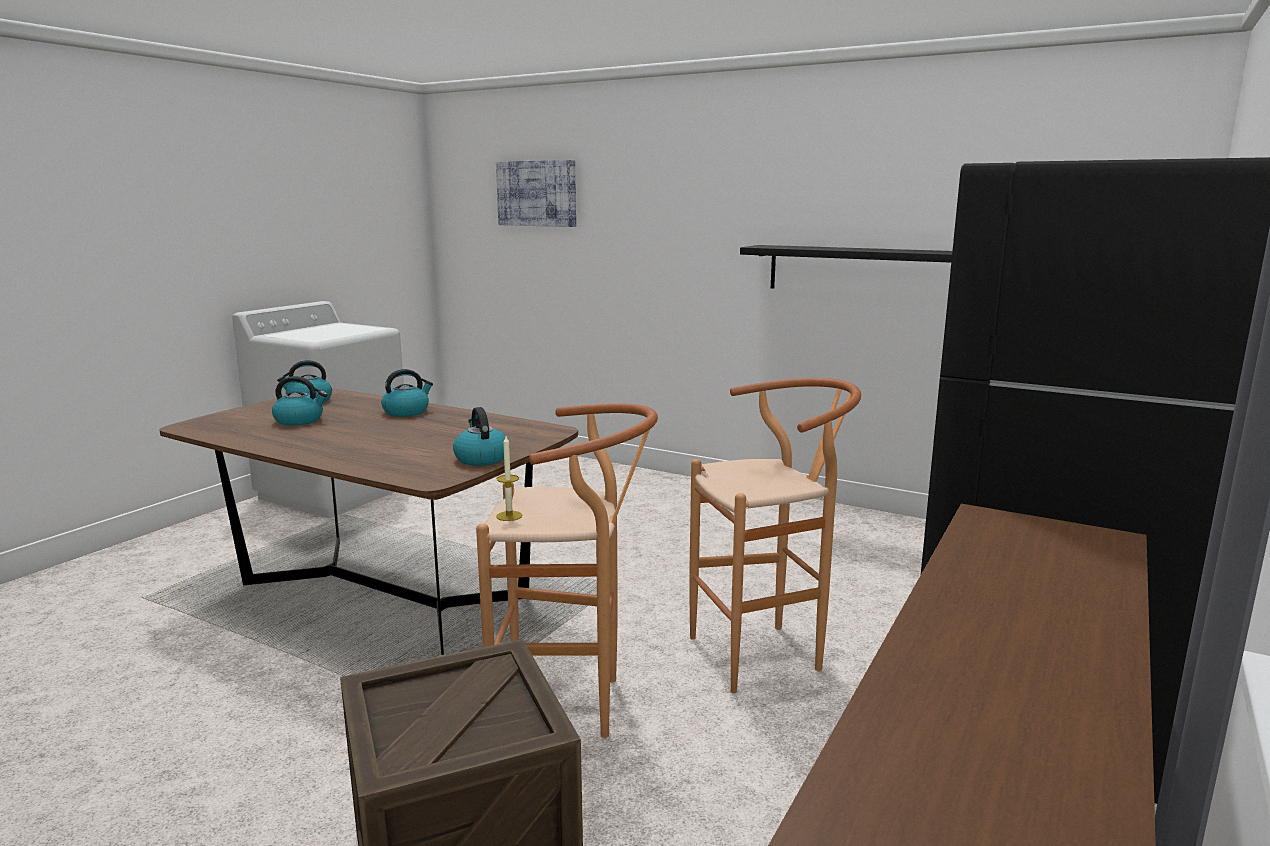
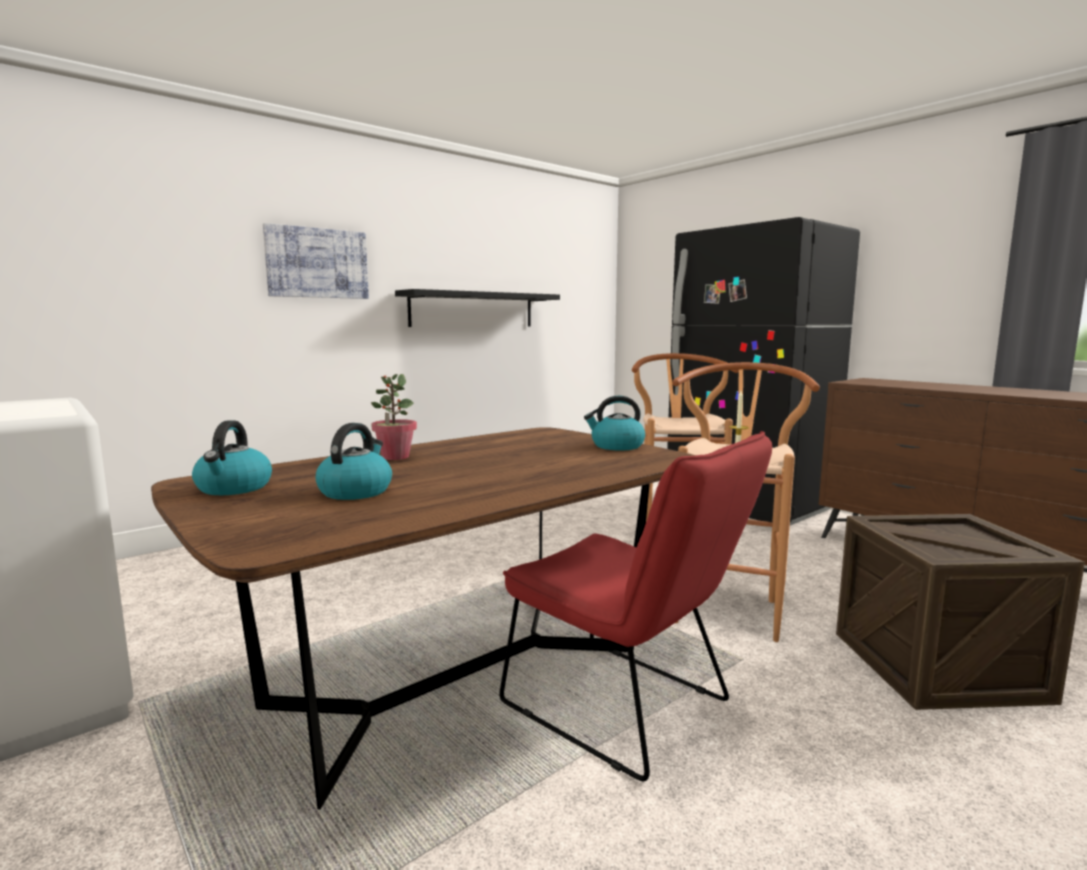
camera: 70 degrees left, 5 degrees down
kettle [382,369,433,417] -> potted plant [371,374,417,460]
picture [496,160,576,227] -> picture moved to [263,223,369,299]
none -> red chair [500,431,772,782]

